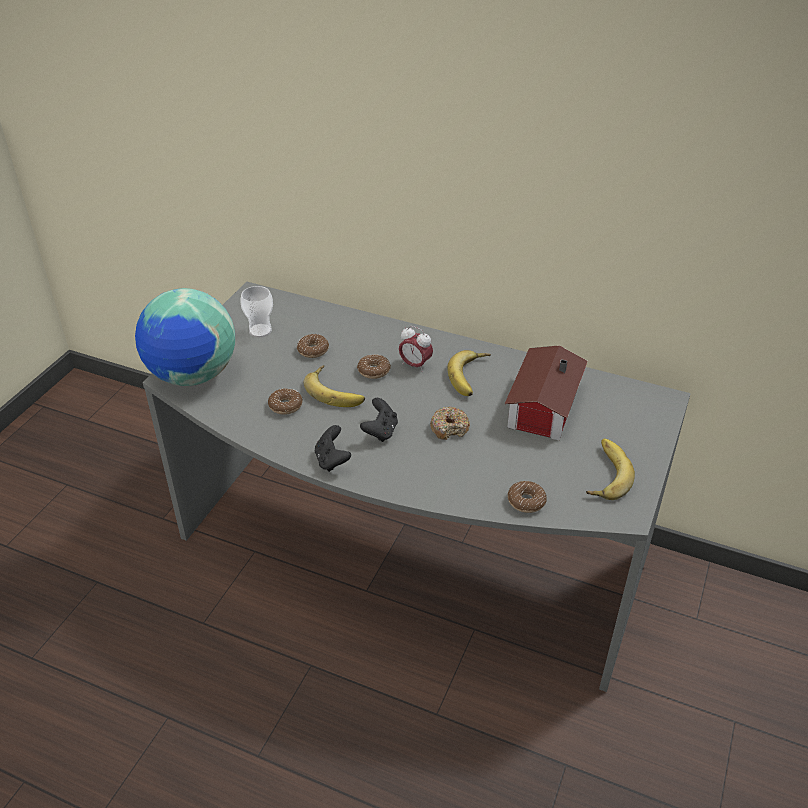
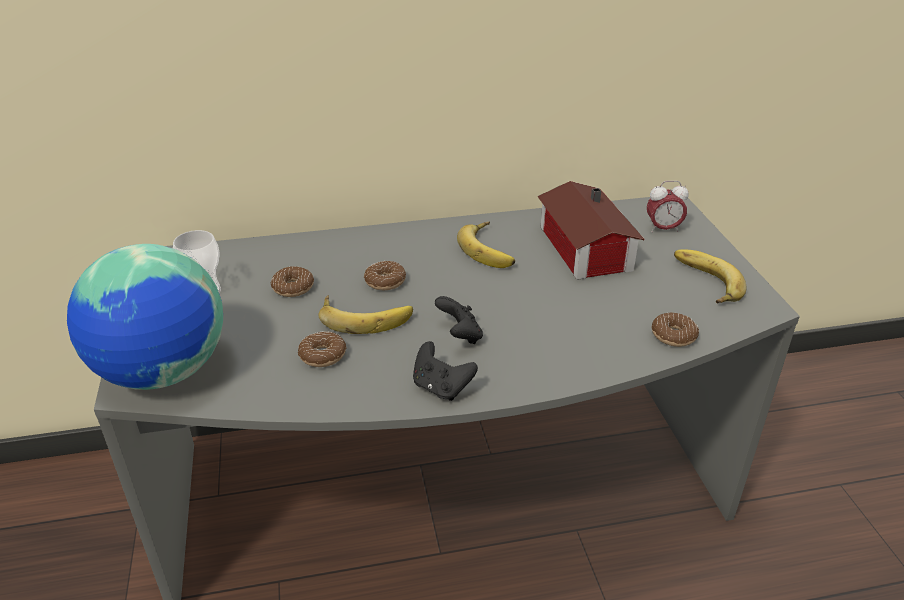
camera: 35 degrees left, 5 degrees down
alarm clock [399,326,433,372] -> alarm clock moved to [647,181,689,233]
donut [430,407,470,440] -> none

